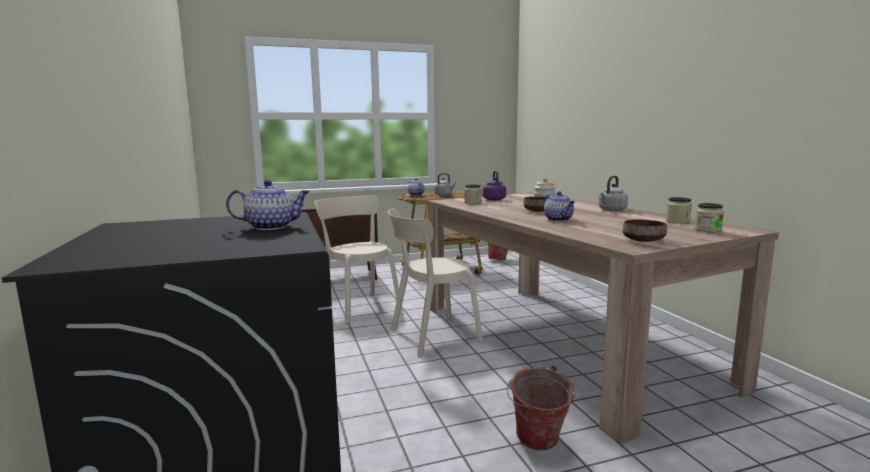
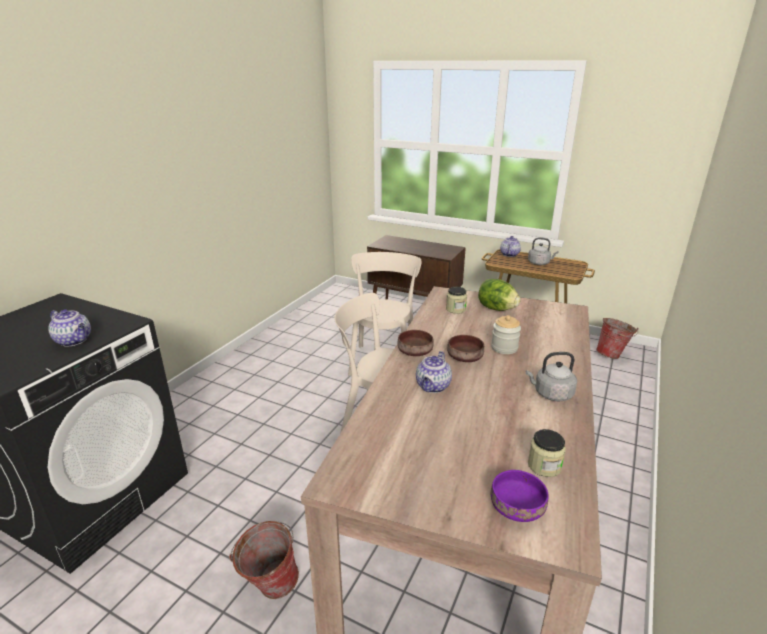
camera: 45 degrees right, 15 degrees up
purple kettle [483,170,506,201] -> lettuce [478,279,521,311]
brown bowl [623,219,667,242] -> brown bowl moved to [398,330,434,356]
jar [694,203,724,232] -> purple bowl [491,470,549,522]

